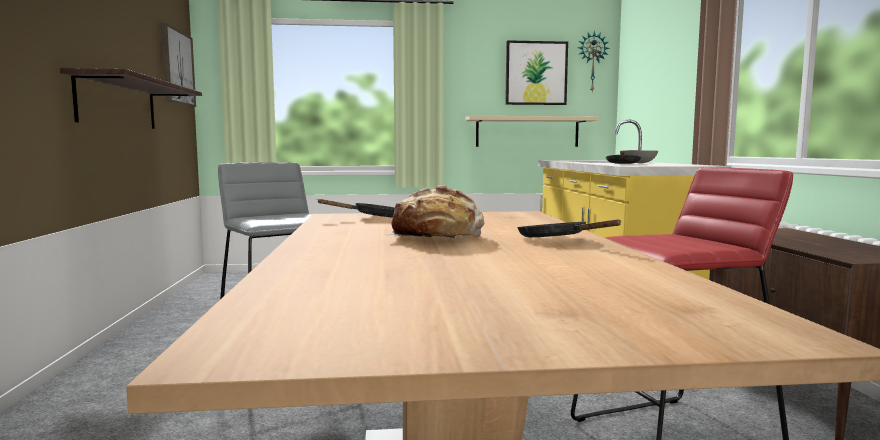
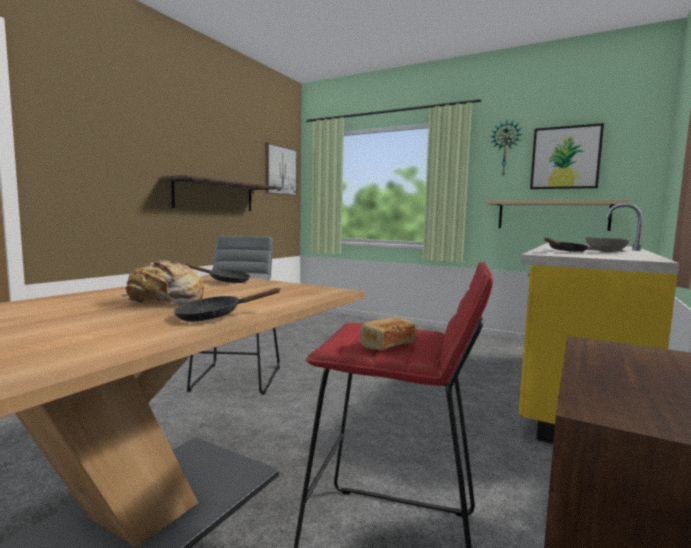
camera: 35 degrees right, 0 degrees up
black frying pan [517,220,621,237] -> black frying pan turned 120 degrees counterclockwise [174,288,281,321]
wall clock [578,31,610,91] -> wall clock moved to [491,120,523,176]
none -> bread [360,317,415,350]

